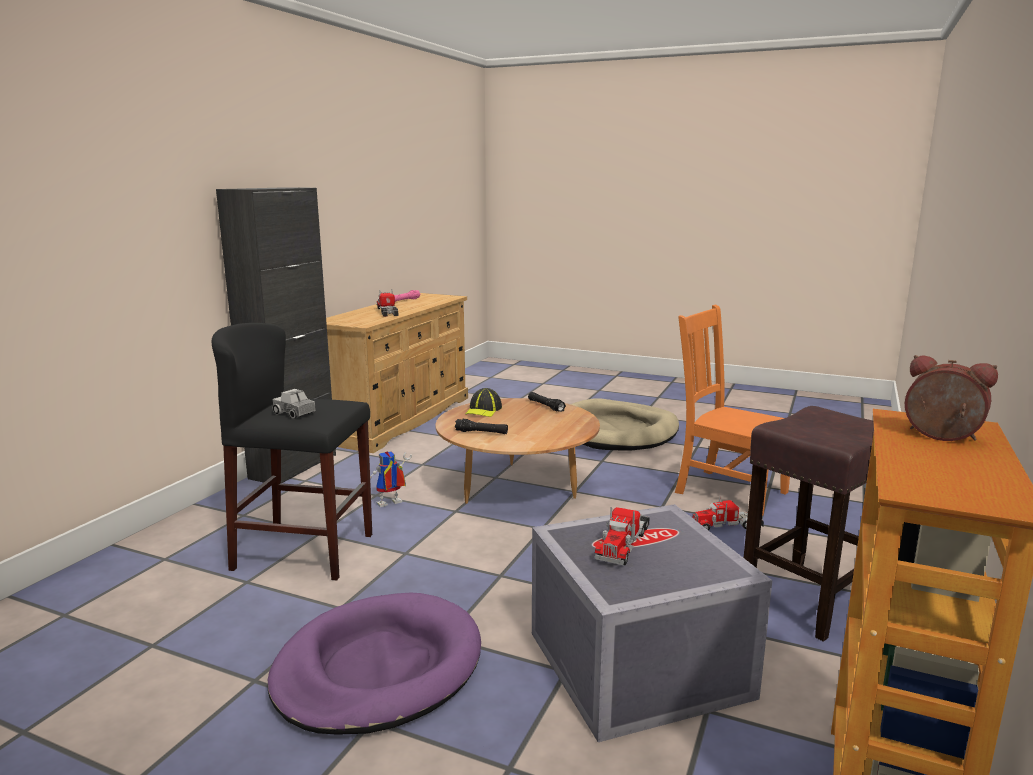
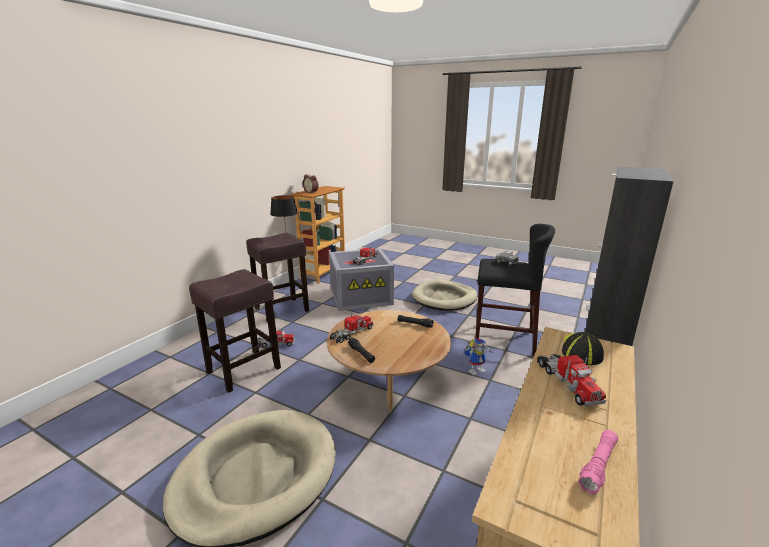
camera: 175 degrees left, 5 degrees up
purple dog bed [268,593,481,735] -> beige dog bed [412,280,477,311]
cap [465,388,502,417] -> cap moved to [562,332,604,365]
orange chair [675,305,790,516] -> brown stool [189,269,281,393]
none -> black table lamp [270,195,298,230]
none -> toy truck [330,312,373,344]

